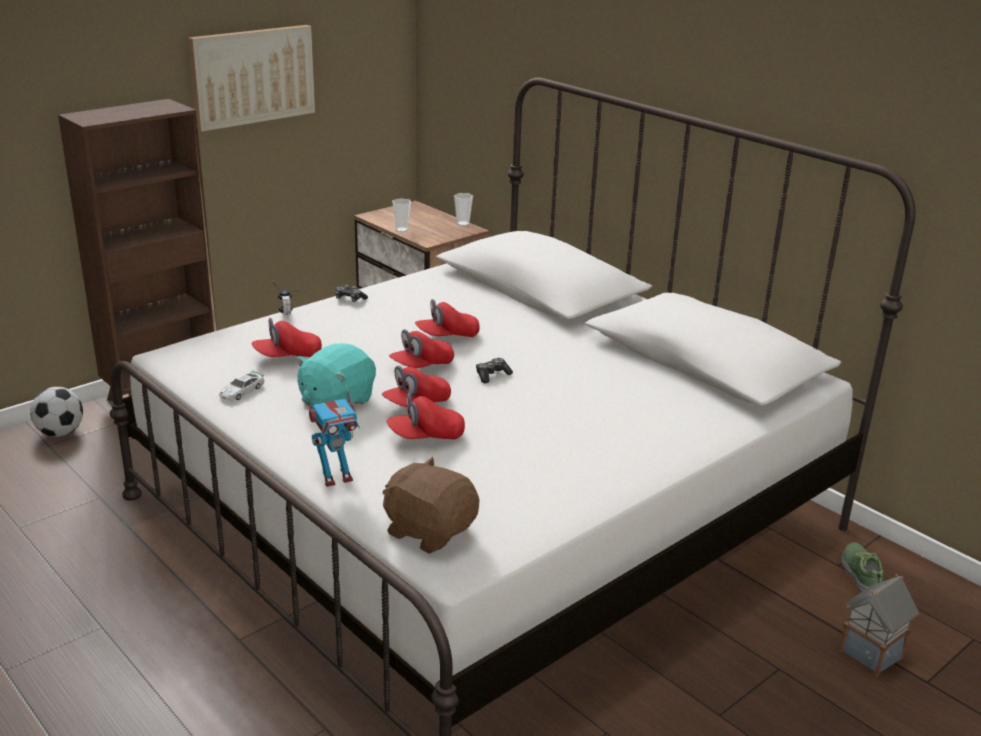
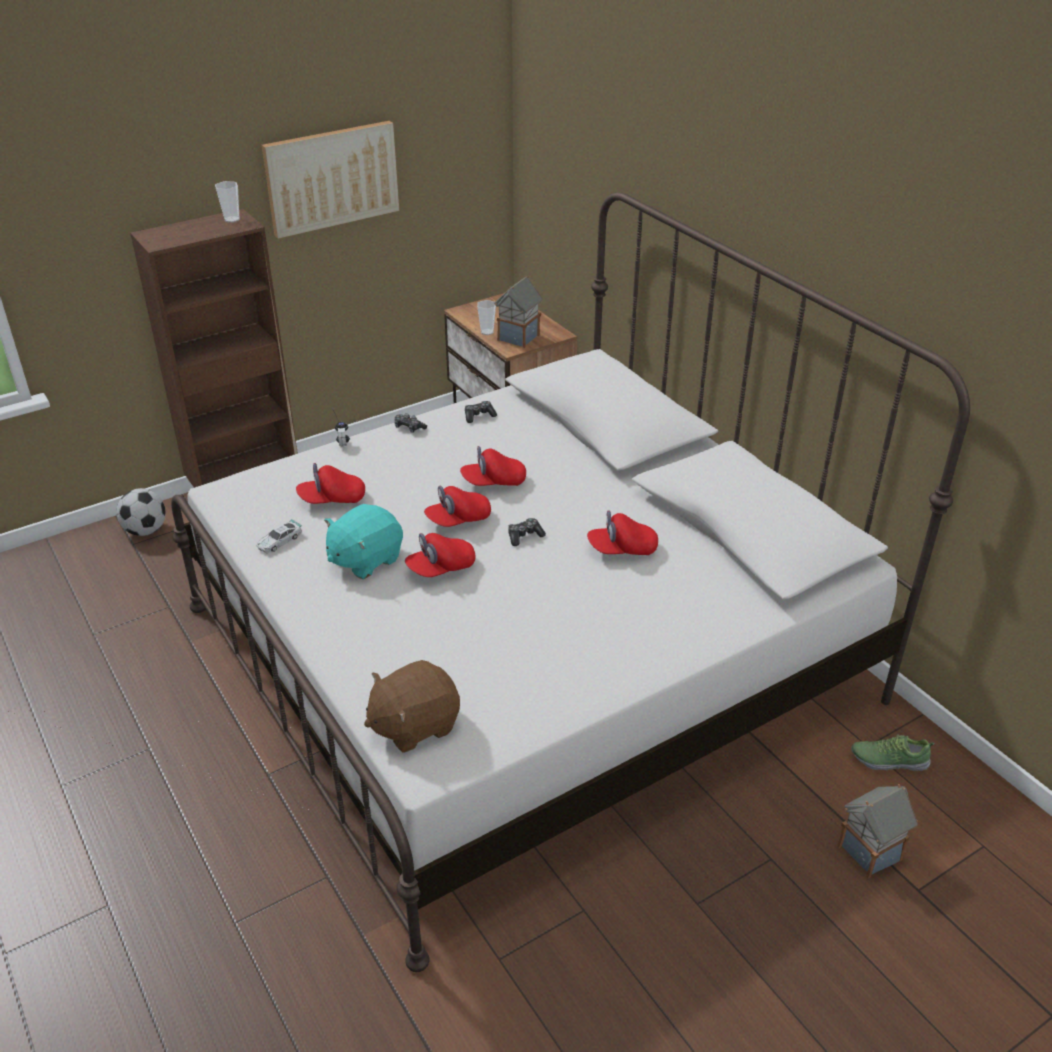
camera: 10 degrees right, 10 degrees up
toy robot [306,379,360,487] -> none
brown plush toy [382,457,479,554] -> brown plush toy turned 75 degrees counterclockwise [364,660,460,753]
red cap [386,393,465,440] -> red cap moved to [587,510,658,555]
cup [454,193,473,226] -> cup moved to [215,181,240,223]
shoe [841,542,884,592] -> shoe turned 90 degrees counterclockwise [851,734,935,771]
none -> game controller [465,401,497,423]
none -> toy house [494,276,543,348]

